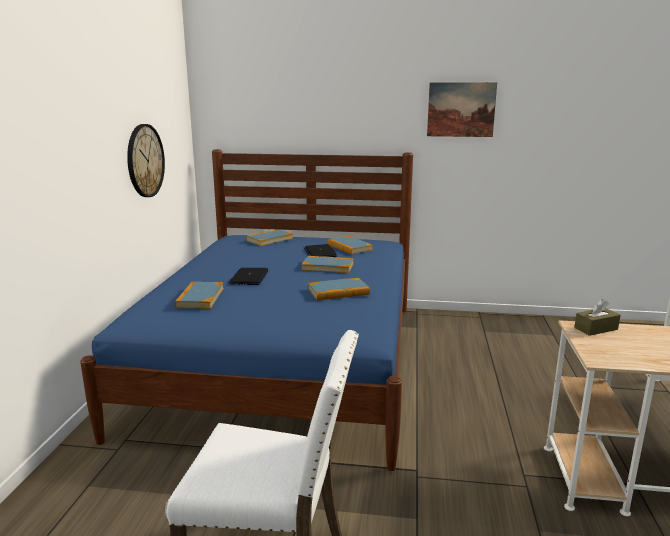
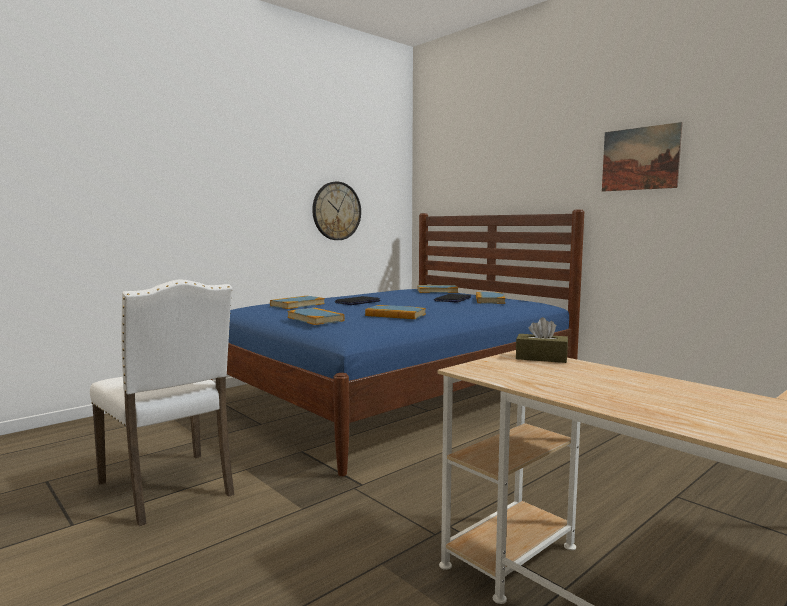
camera: 40 degrees right, 10 degrees down
book [301,256,354,273] -> book moved to [287,308,345,325]

